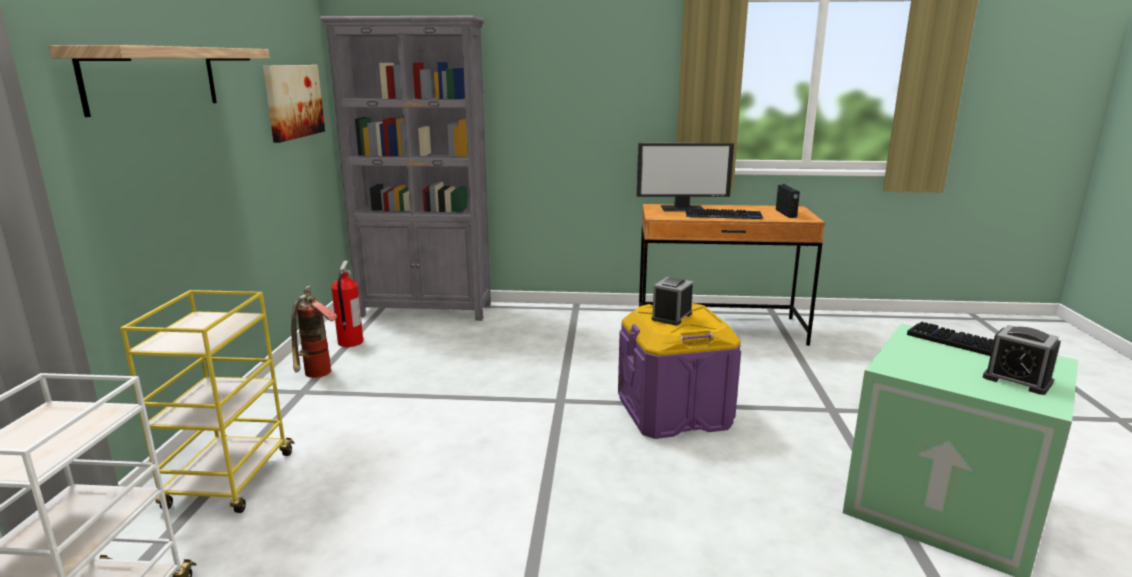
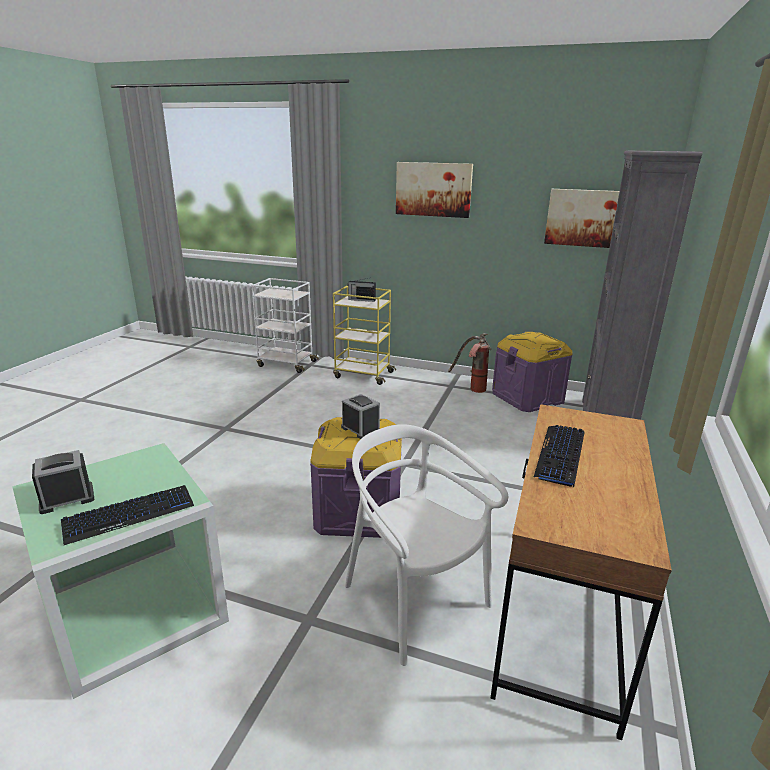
camera: 105 degrees right, 5 degrees up
shelf [49,45,270,117] -> picture [396,162,473,218]
fire extinguisher [331,261,363,347] -> purple storage box [492,332,572,412]
monitor [637,143,734,211] -> none
radio [776,180,800,218] -> radio moved to [347,278,376,302]
none -> white chair [345,424,508,666]

